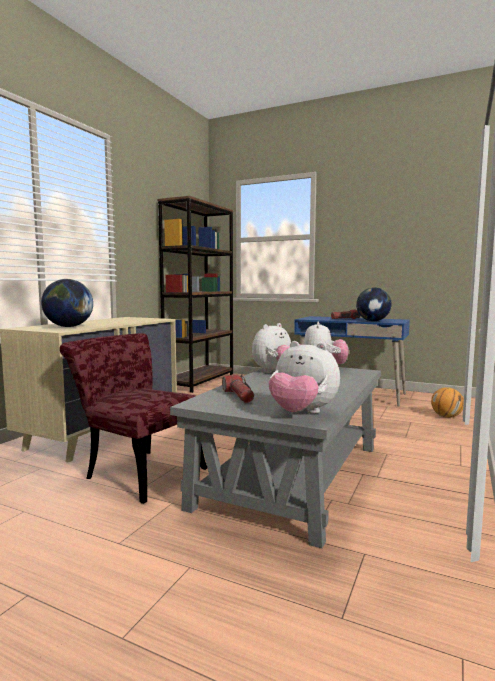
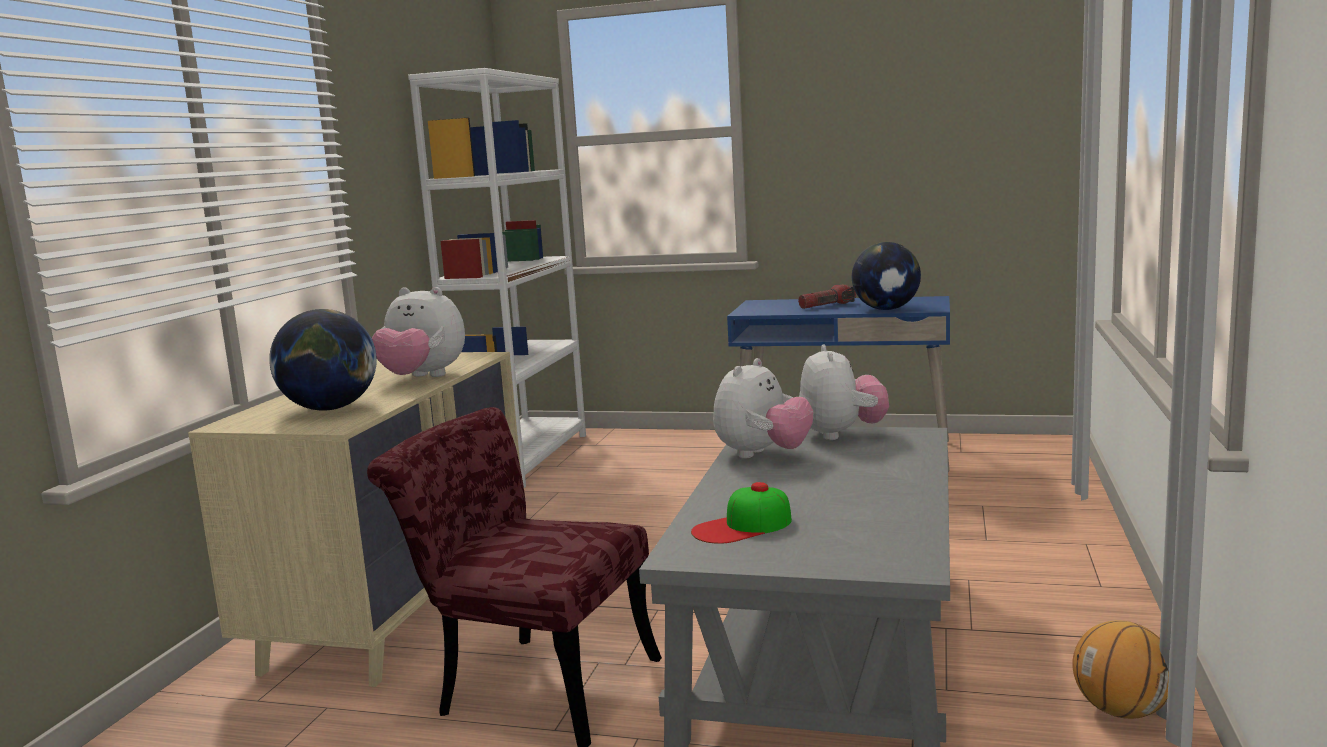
camera: 10 degrees left, 5 degrees up
brown bookcase [158,196,233,393] -> white bookcase [408,68,586,488]
flashlight [222,374,254,403] -> cap [691,482,792,544]
plush toy [269,341,340,414] -> plush toy moved to [372,287,465,377]
basketball [431,387,464,418] -> basketball moved to [1072,620,1169,719]

